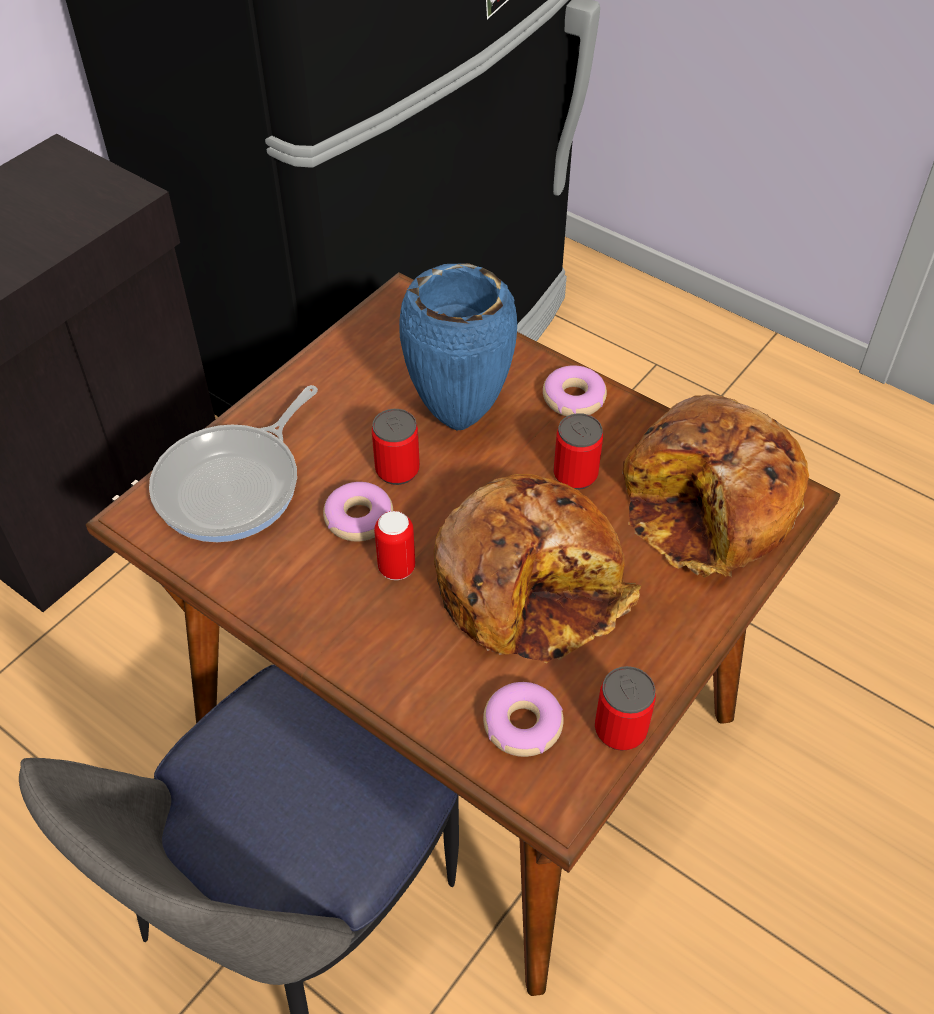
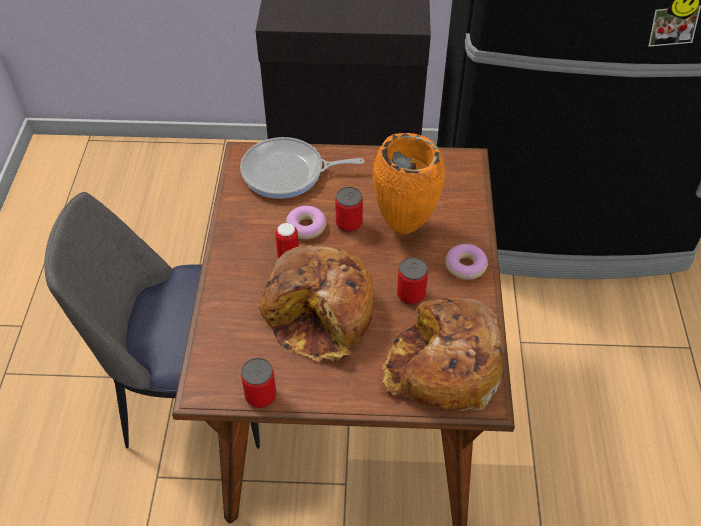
camera: 55 degrees right, 0 degrees up
blue vase [399,263,517,430] -> orange vase [373,133,445,235]
donut [483,682,564,757] -> none

